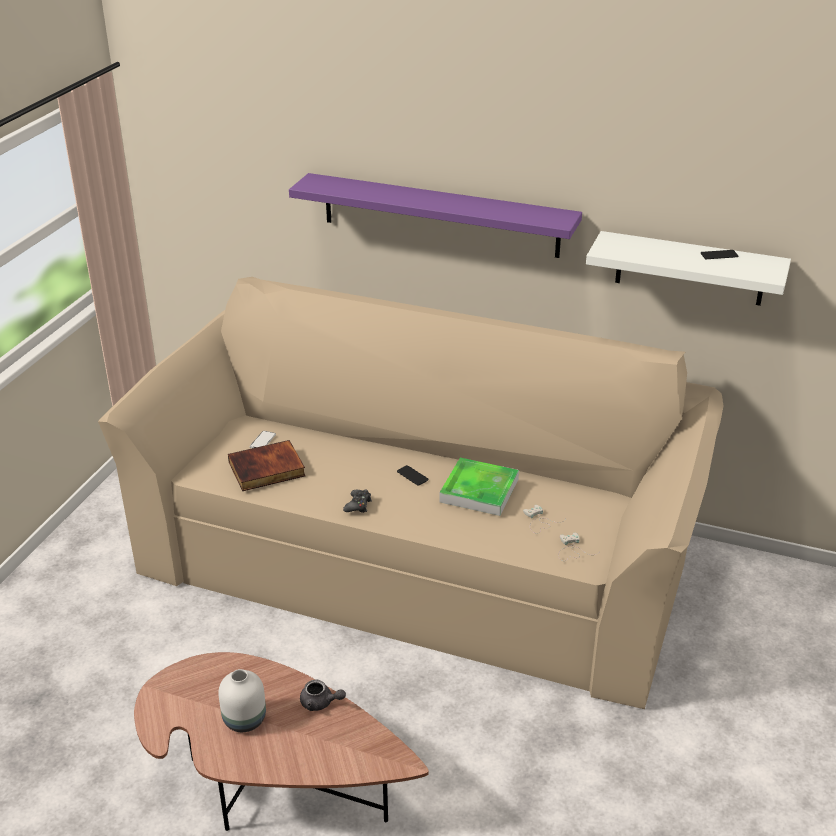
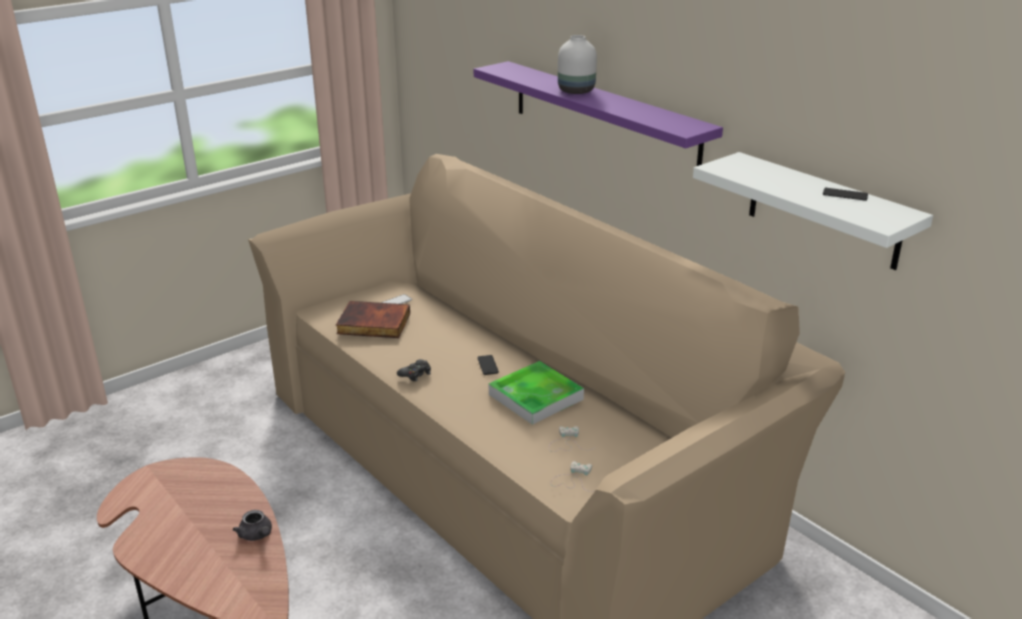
camera: 30 degrees right, 5 degrees down
white vase [218,669,266,732] -> white vase moved to [558,35,597,94]

